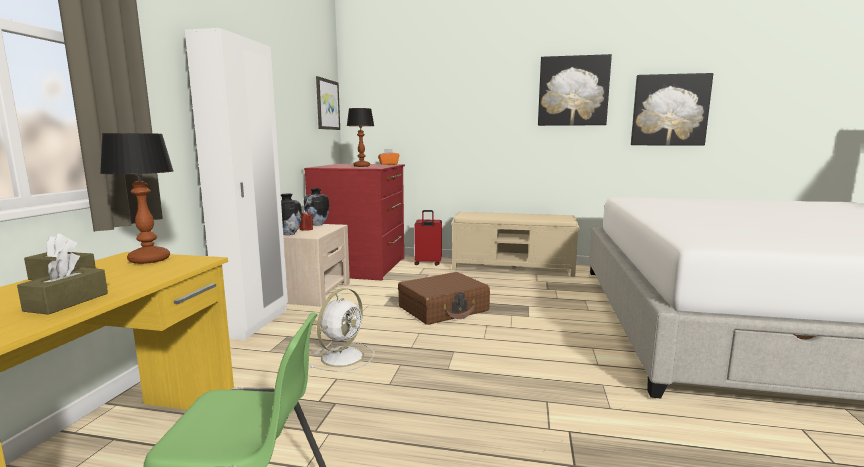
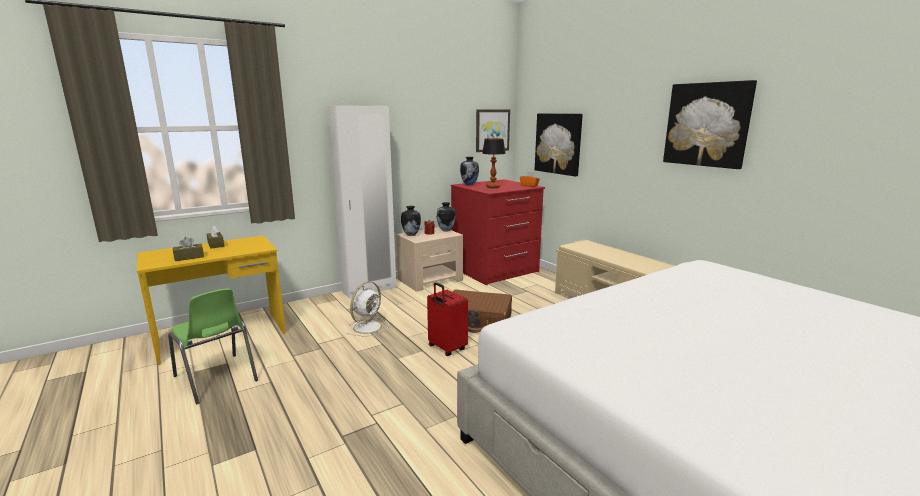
camera: 45 degrees right, 5 degrees up
table lamp [100,133,174,264] -> none
white fan [310,288,374,372] -> white fan turned 45 degrees counterclockwise [346,282,389,337]
red suitcase [414,210,442,266] -> red suitcase moved to [427,282,468,356]
picture [631,73,713,146] -> picture moved to [535,113,583,176]
none -> vase [460,157,479,185]

